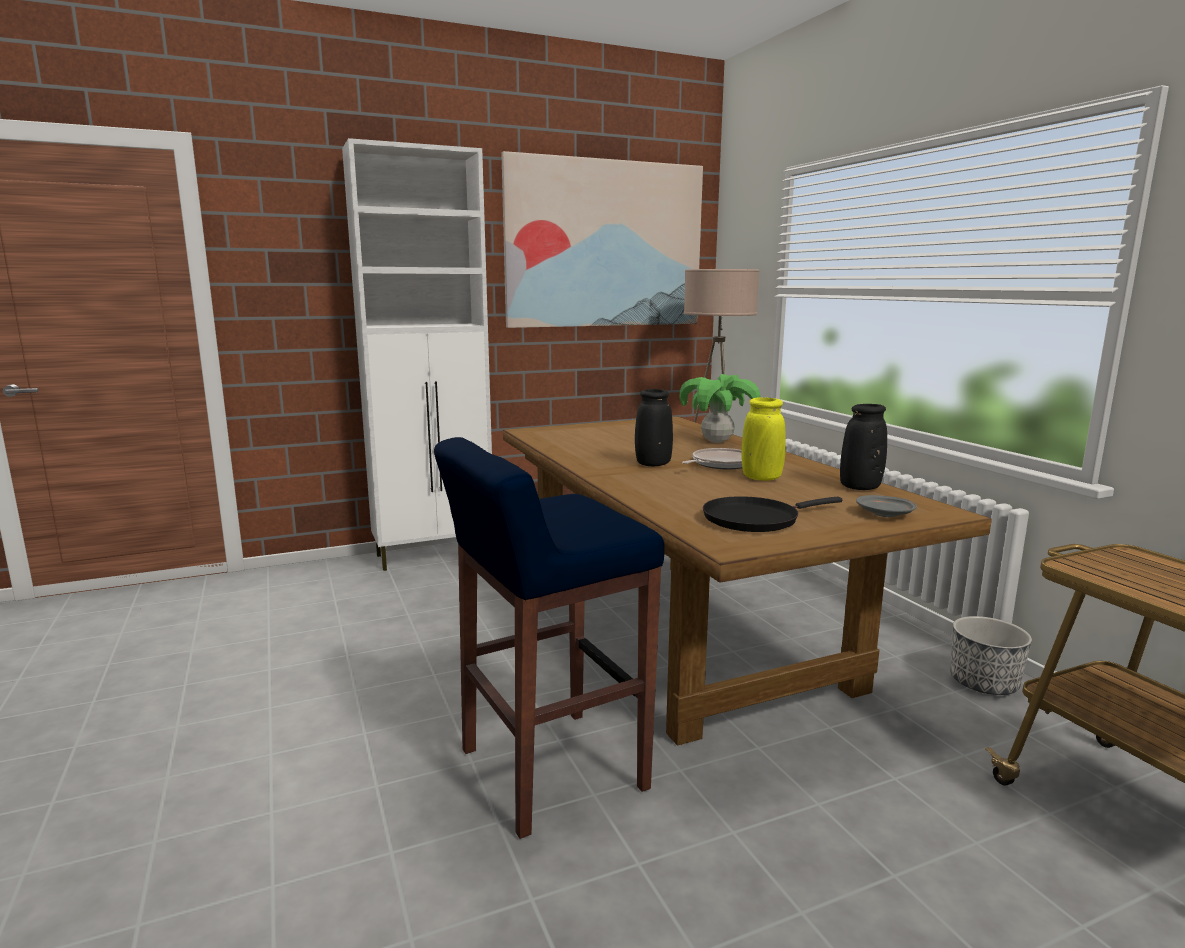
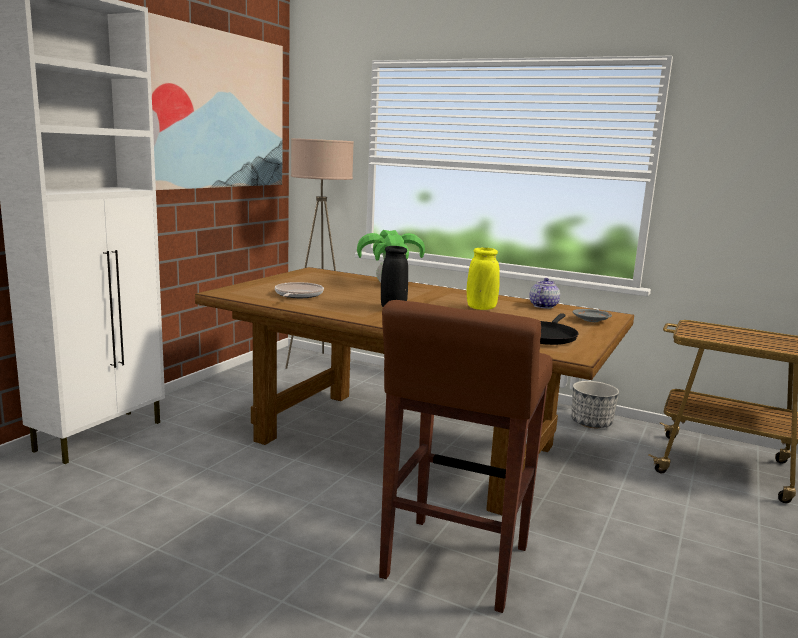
camera: 40 degrees left, 0 degrees up
blue stool [434,437,665,839] -> brown stool [379,300,553,613]
frying pan [682,448,743,469] -> frying pan moved to [275,282,324,298]
black vase [840,404,887,490] -> teapot [529,278,560,309]

